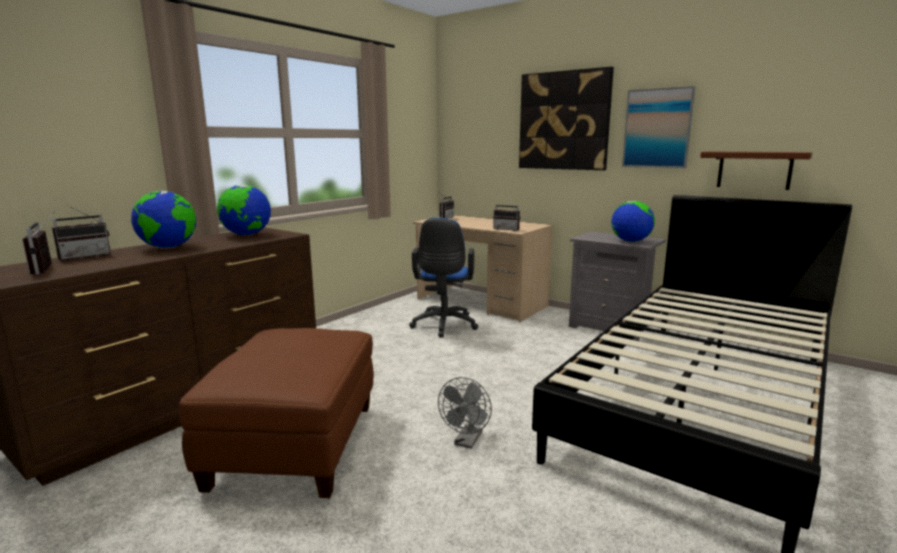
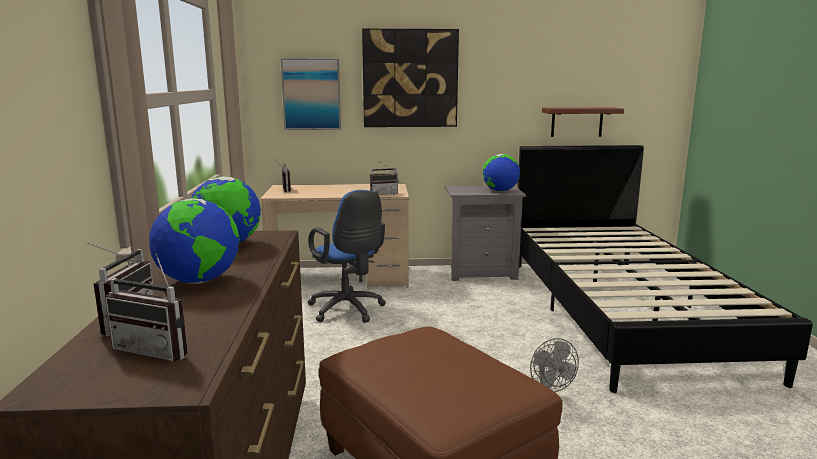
camera: 40 degrees left, 0 degrees up
picture [622,86,696,168] -> picture moved to [281,59,341,130]

